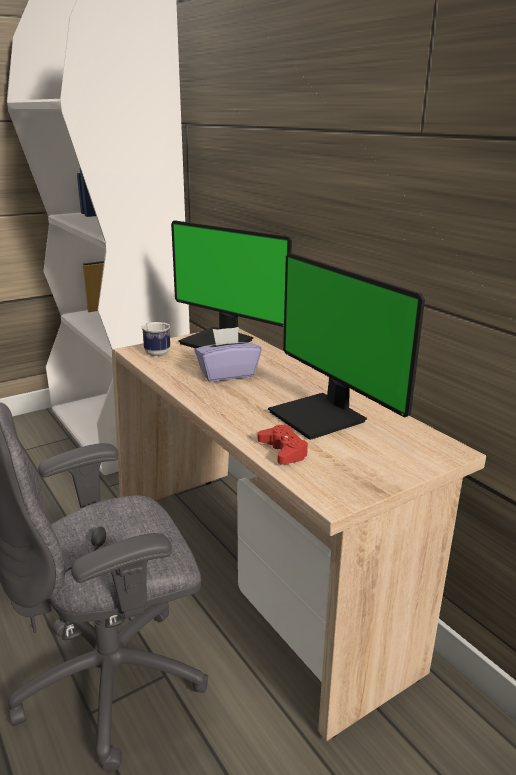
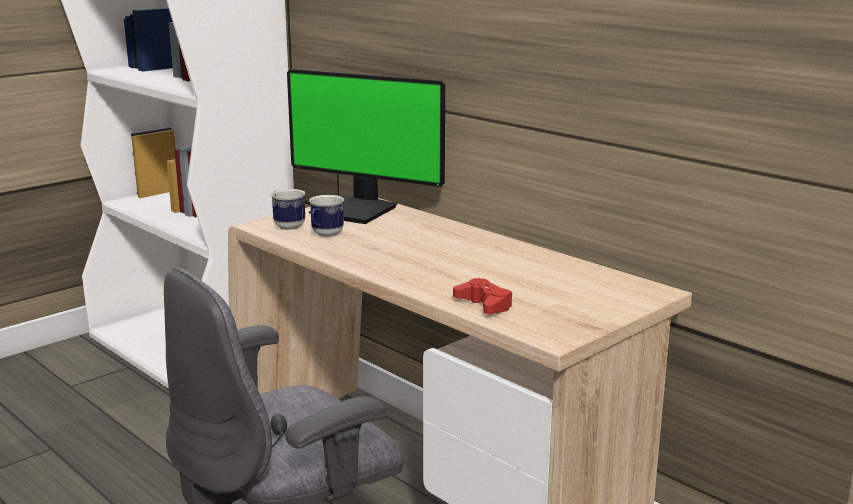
camera: 10 degrees left, 5 degrees down
purple tissue box [195,327,261,381] -> none
monitor [268,253,425,440] -> none
none -> mug [309,195,344,237]

